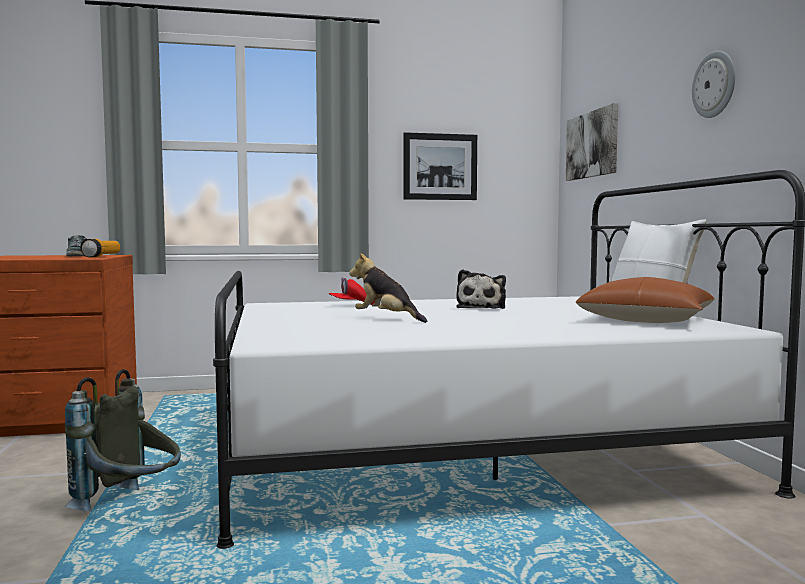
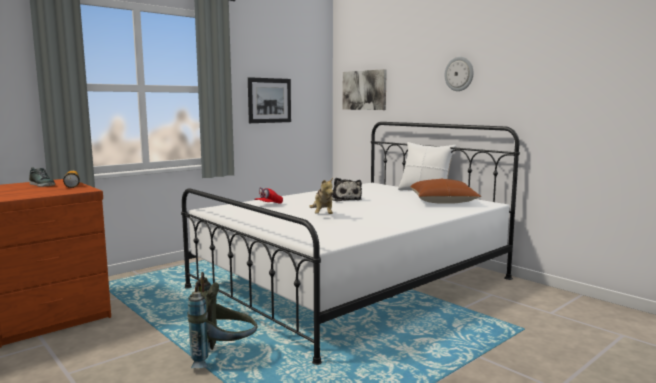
camera: 30 degrees left, 5 degrees up
plush toy [349,253,427,323] -> plush toy turned 105 degrees counterclockwise [309,178,333,214]

